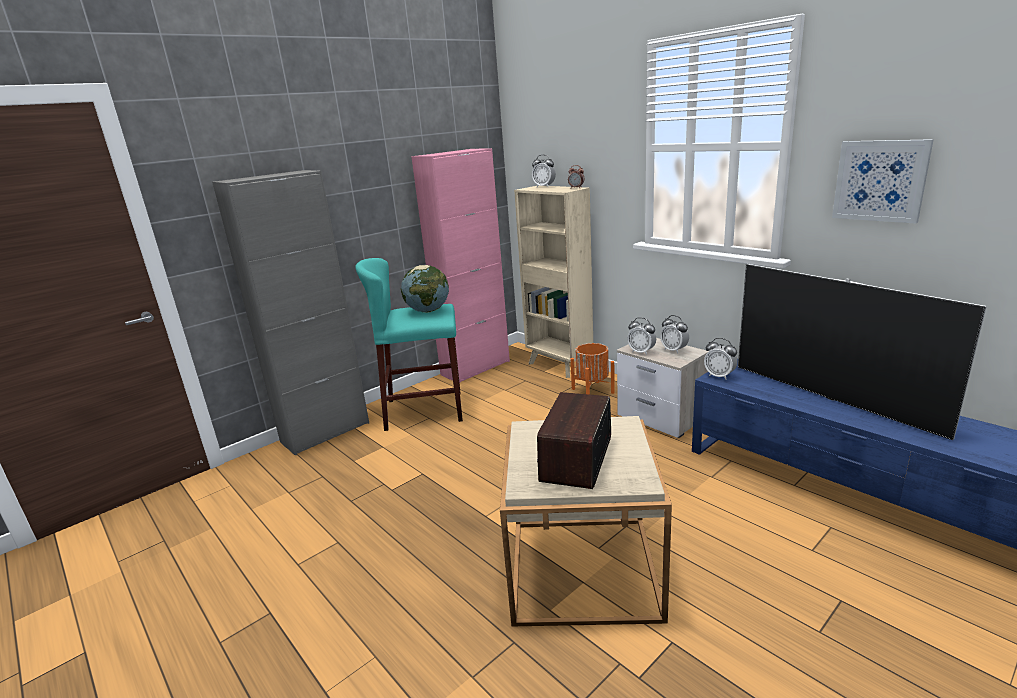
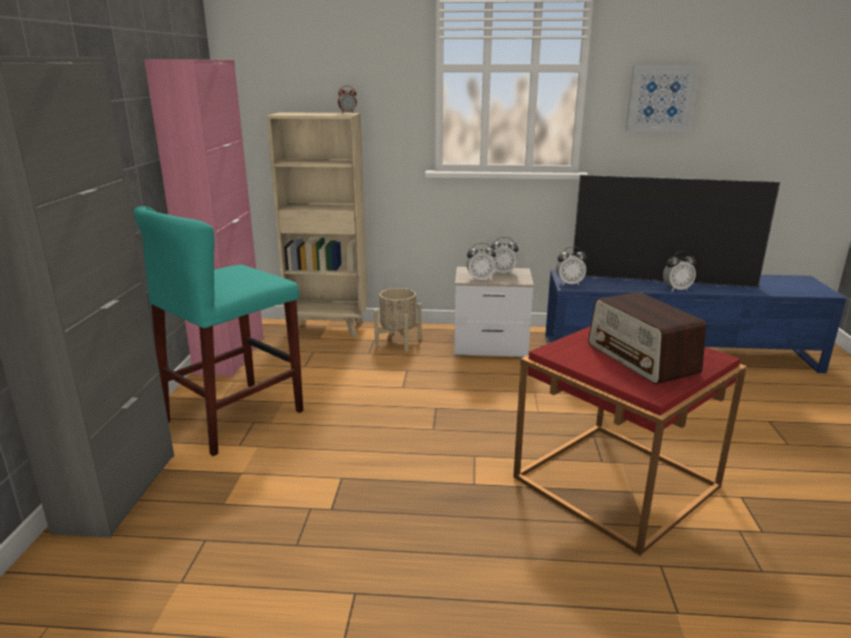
camera: 45 degrees left, 0 degrees up
globe [401,265,449,313] -> none
beige side table [500,416,672,626] -> red side table [513,326,747,556]
alarm clock [532,155,556,187] -> alarm clock moved to [663,251,696,291]
orange planter [571,343,615,395] -> beige planter [374,288,421,352]

